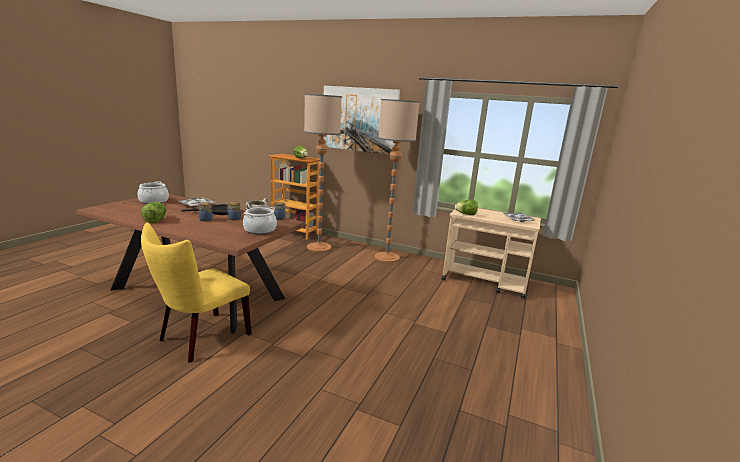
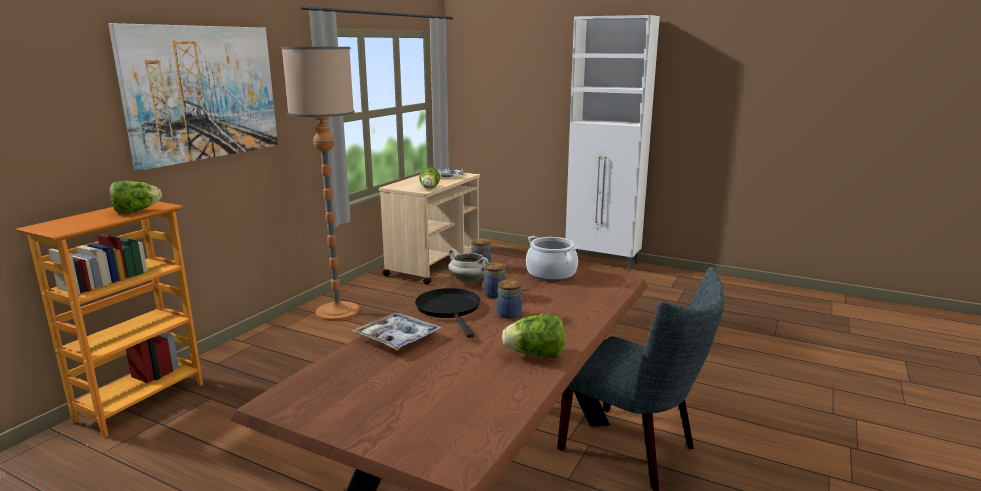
camera: 85 degrees left, 0 degrees up
cooking pot [138,181,169,204] -> none
yellow chair [141,223,252,362] -> grey chair [557,267,724,491]
floor lamp [304,94,342,252] -> none
none -> white cabinet [565,15,660,272]

